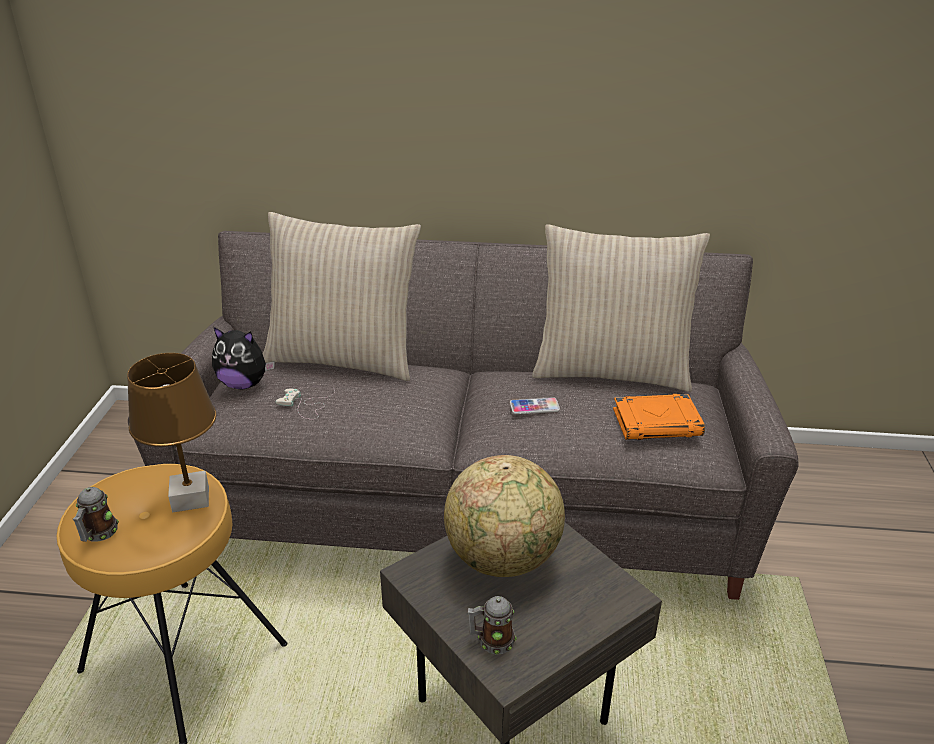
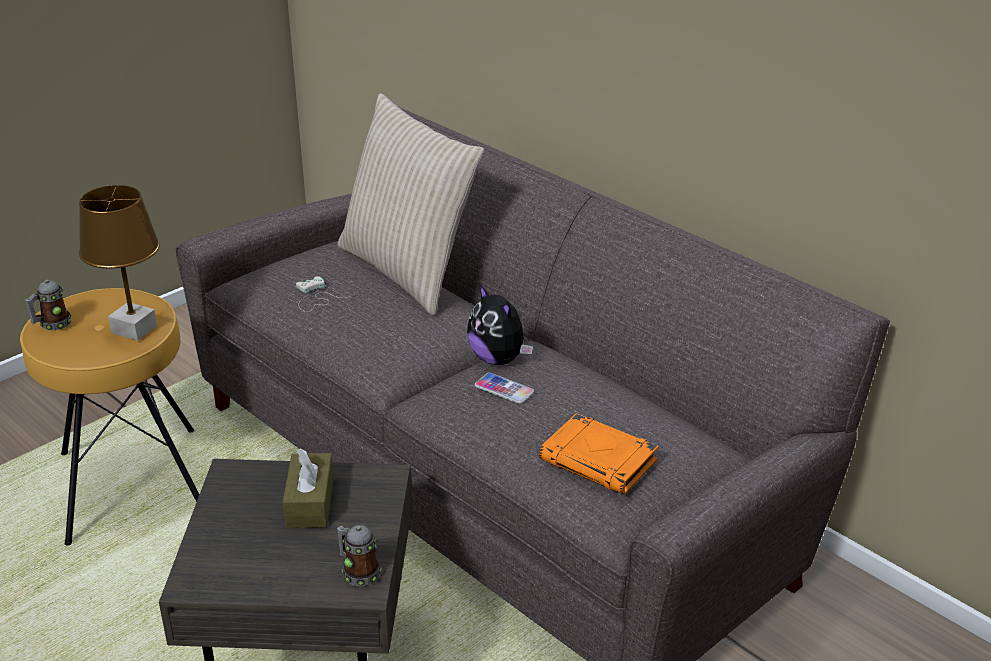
camera: 40 degrees right, 0 degrees up
plush toy [212,327,275,389] -> plush toy moved to [467,284,533,365]
globe [444,455,565,577] -> brown tissue box [283,449,334,528]
mug [468,596,517,655] -> mug moved to [337,525,382,586]
beige pillow [532,224,710,392] -> none

